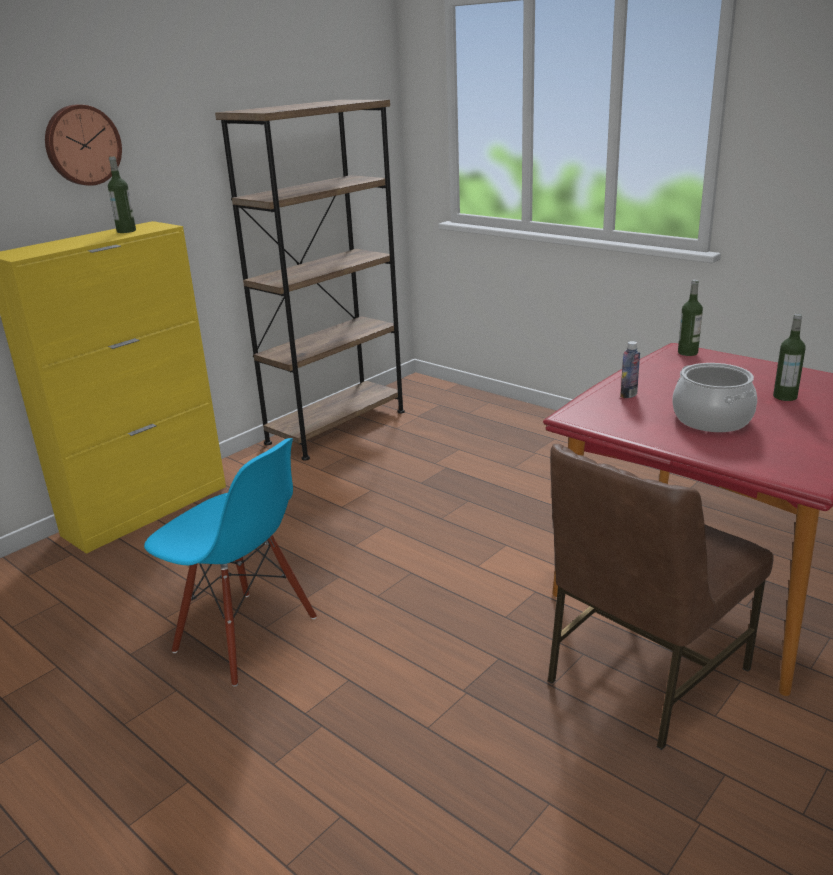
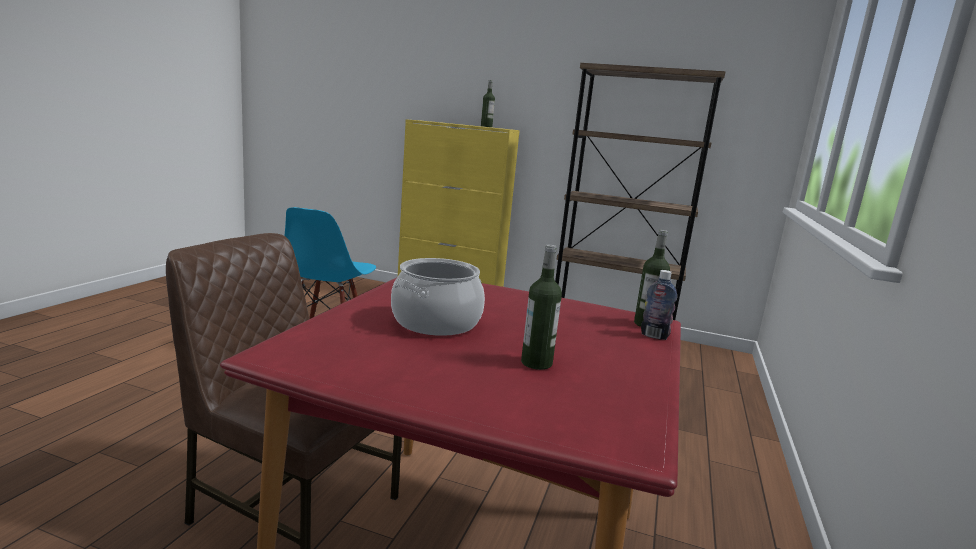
camera: 65 degrees right, 10 degrees down
wall clock [45,105,122,186] -> none
bottle [620,341,640,398] -> bottle moved to [641,270,677,340]

